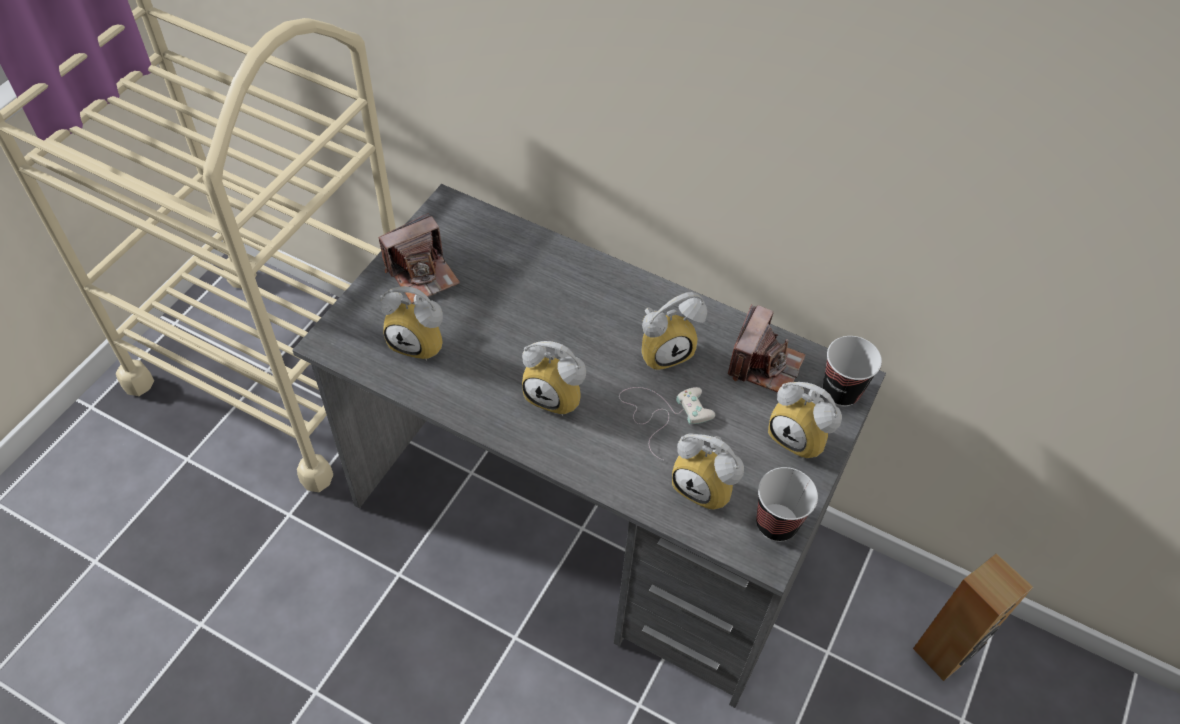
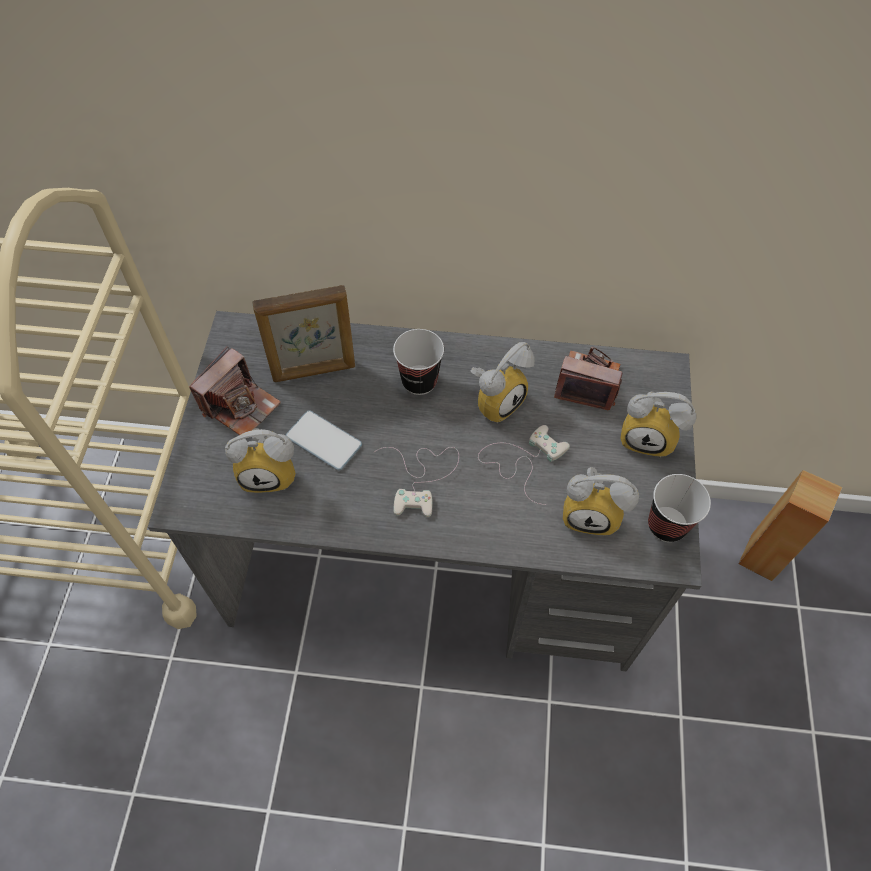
camera: 20 degrees left, 5 degrees up
alarm clock [522,341,586,416] -> white game controller [374,447,459,517]
camera [728,304,806,393] -> camera turned 75 degrees counterclockwise [554,347,622,410]
cup [823,336,882,407] -> cup moved to [393,329,444,395]
none -> picture frame [252,285,355,382]
none -> phone [286,410,362,471]

